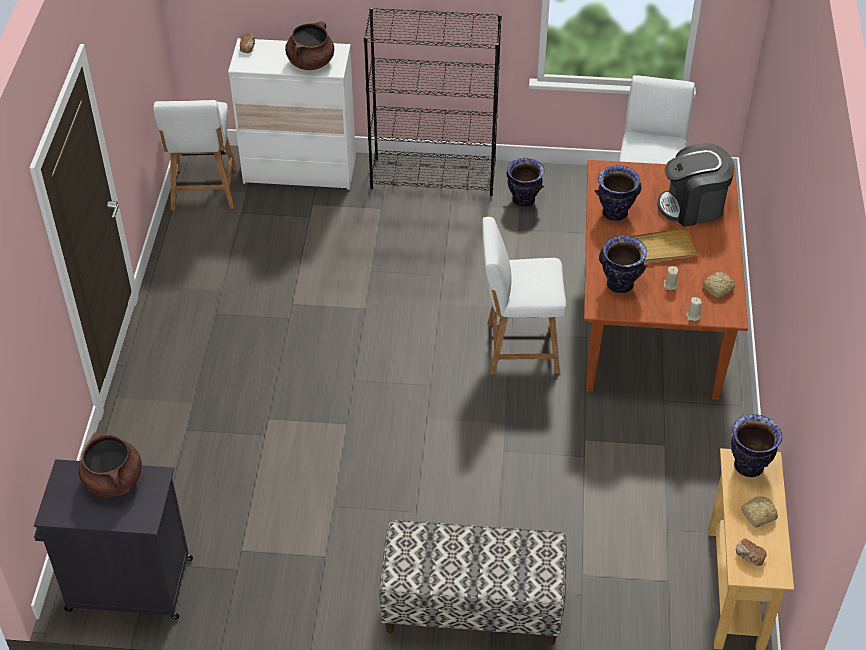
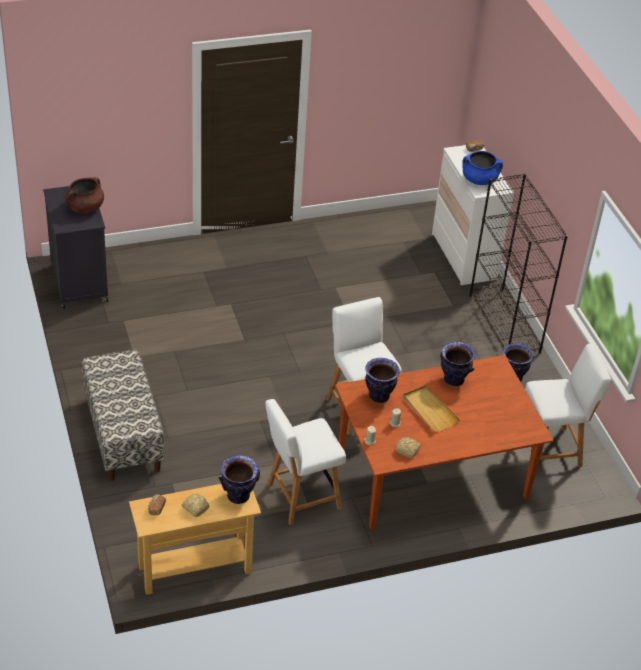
camera: 65 degrees right, 5 degrees down
white chair [153,100,237,210] -> white chair moved to [265,399,346,525]
brown cooking pot [285,21,334,70] -> blue cooking pot [462,151,503,185]
coffee machine [657,143,735,227] -> none

